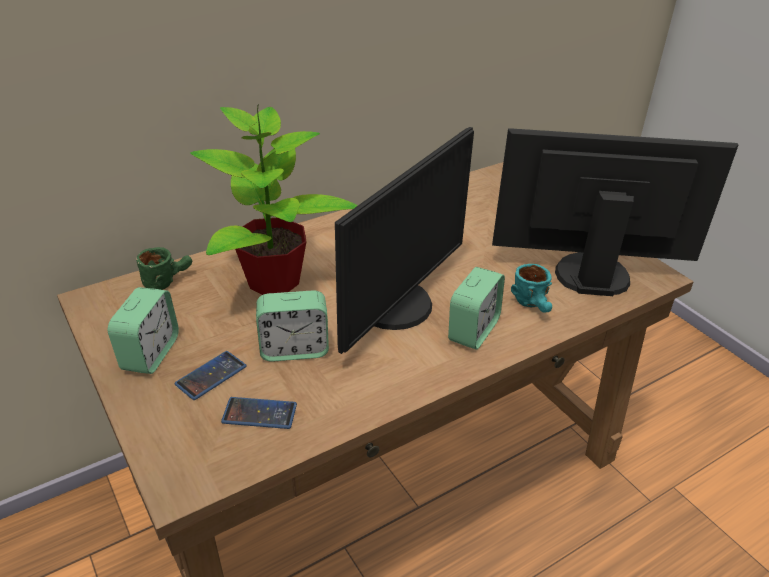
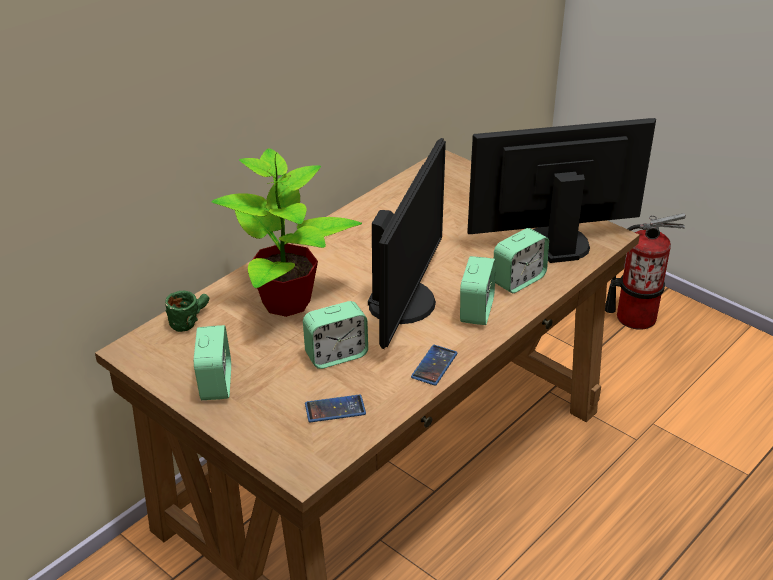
camera: 15 degrees left, 0 degrees up
phone [174,351,247,400] -> phone moved to [411,345,457,386]
turquoise mug [511,264,552,312] -> alarm clock [494,228,549,293]
none -> fire extinguisher [605,213,686,330]

